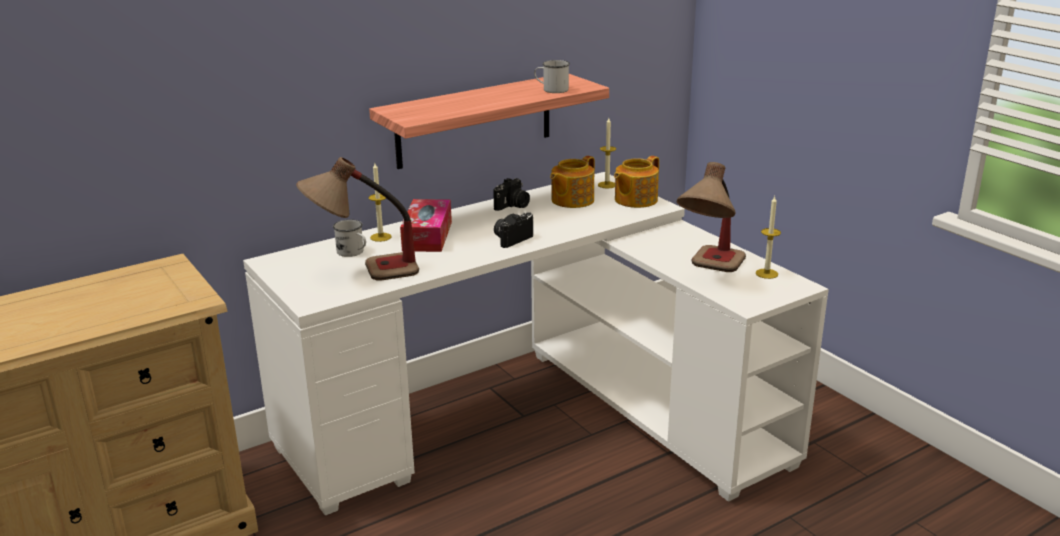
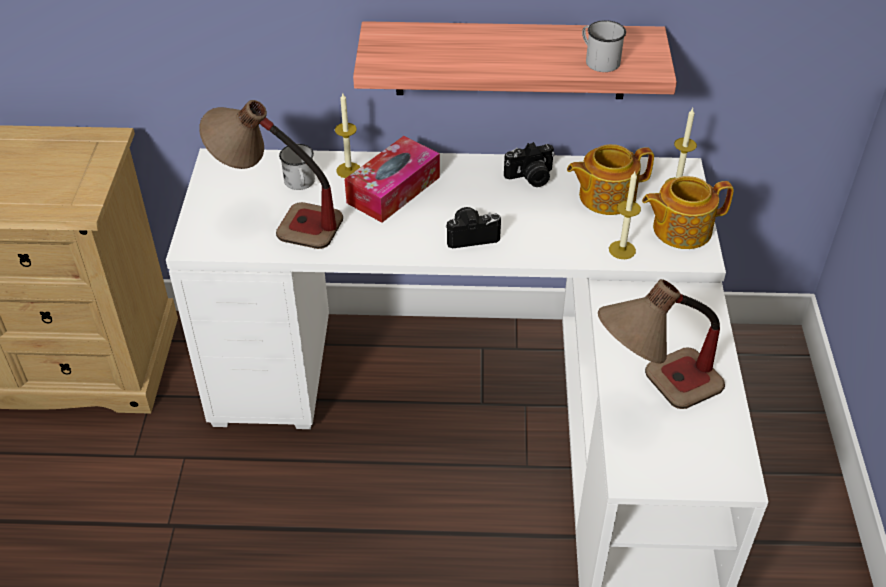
camera: 35 degrees right, 20 degrees up
candle [756,196,781,279] -> candle moved to [609,171,641,259]

